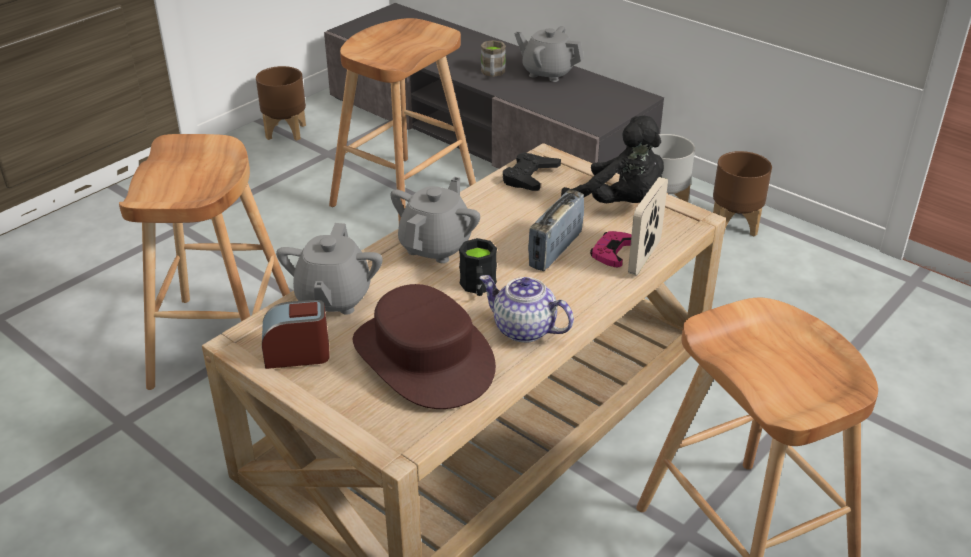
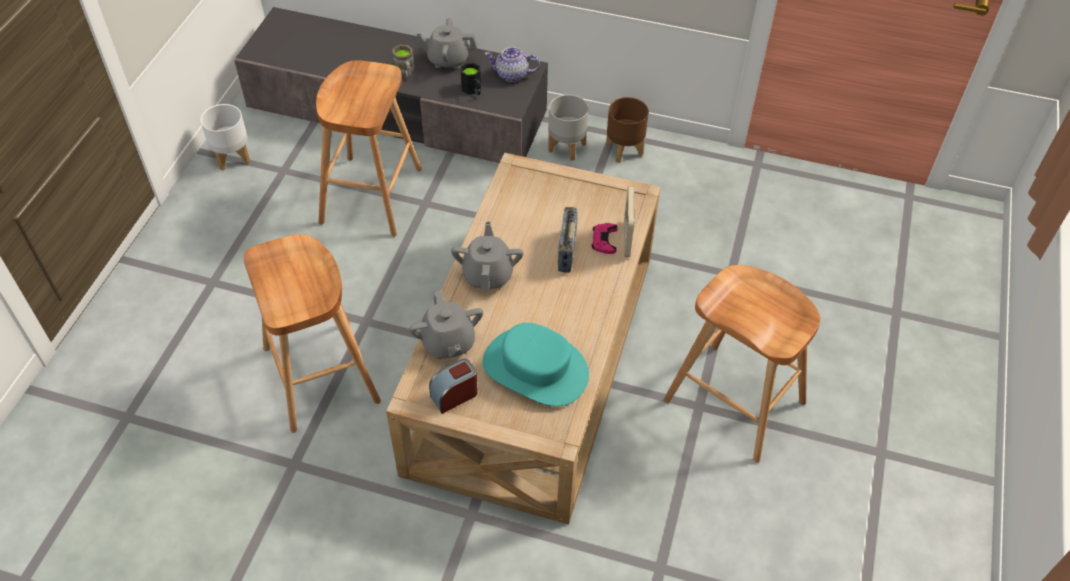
camera: 25 degrees left, 15 degrees up
brown planter [256,66,306,141] -> white planter [200,104,250,171]
brown hat [353,284,496,409] -> turquoise hat [483,323,589,406]
black mug [459,238,497,296] -> black mug moved to [460,63,481,95]
teapot [479,275,574,343] -> teapot moved to [484,47,540,82]
black game controller [503,152,561,191] -> none
black plush toy [561,116,664,203] -> none

